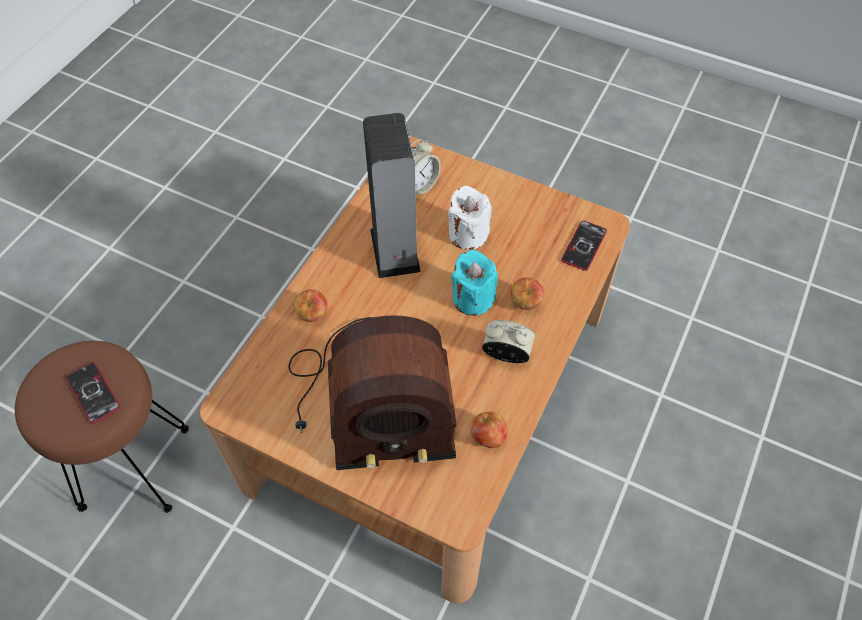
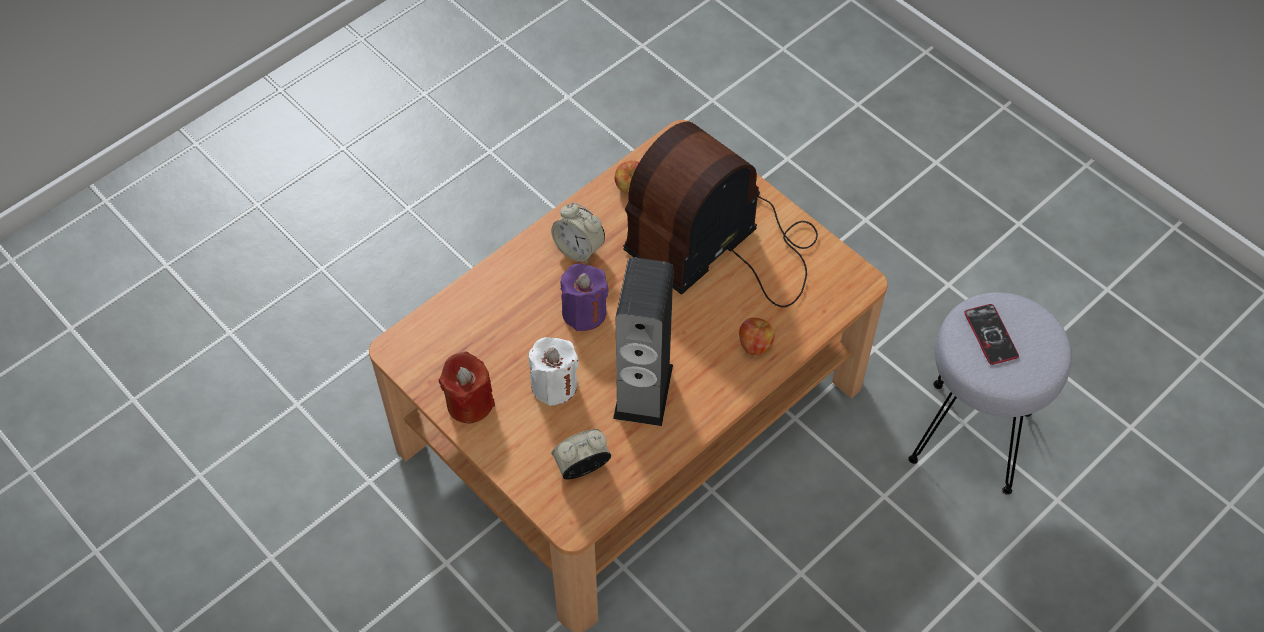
camera: 160 degrees left, 0 degrees up
brown stool [15,341,189,513] -> grey stool [908,292,1072,495]
radio [288,315,457,470] -> radio turned 60 degrees counterclockwise [623,122,818,307]
turquoise candle [451,250,498,316] -> purple candle [561,263,608,331]
apple [511,277,544,310] -> none
phone [561,220,607,271] -> none
none -> red candle [439,352,495,424]

